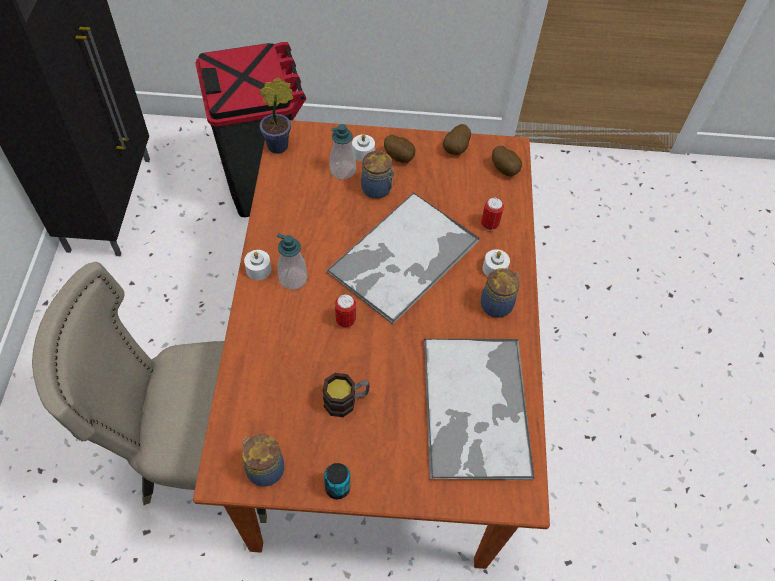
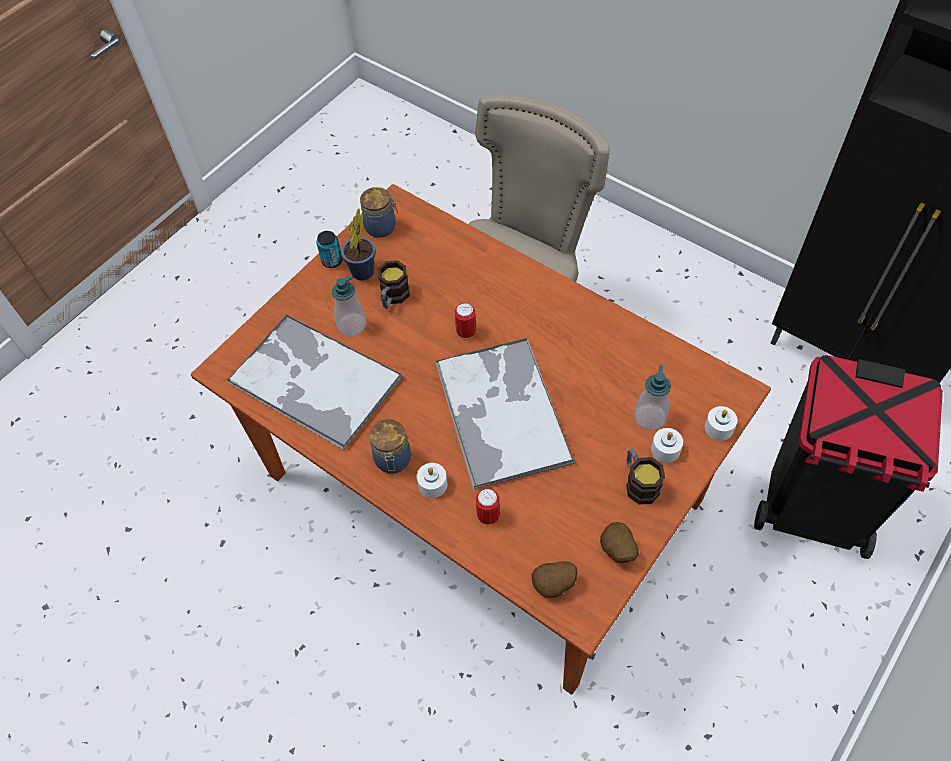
camera: 130 degrees right, 0 degrees up
white candle [244,250,271,280] -> white candle moved to [705,406,737,441]
potted plant [260,78,293,154] -> potted plant moved to [341,209,376,281]
soap dispenser [277,233,307,290] -> soap dispenser moved to [332,275,366,336]
jar [361,151,395,199] -> none
potato [384,135,415,163] -> mug [626,449,665,504]

